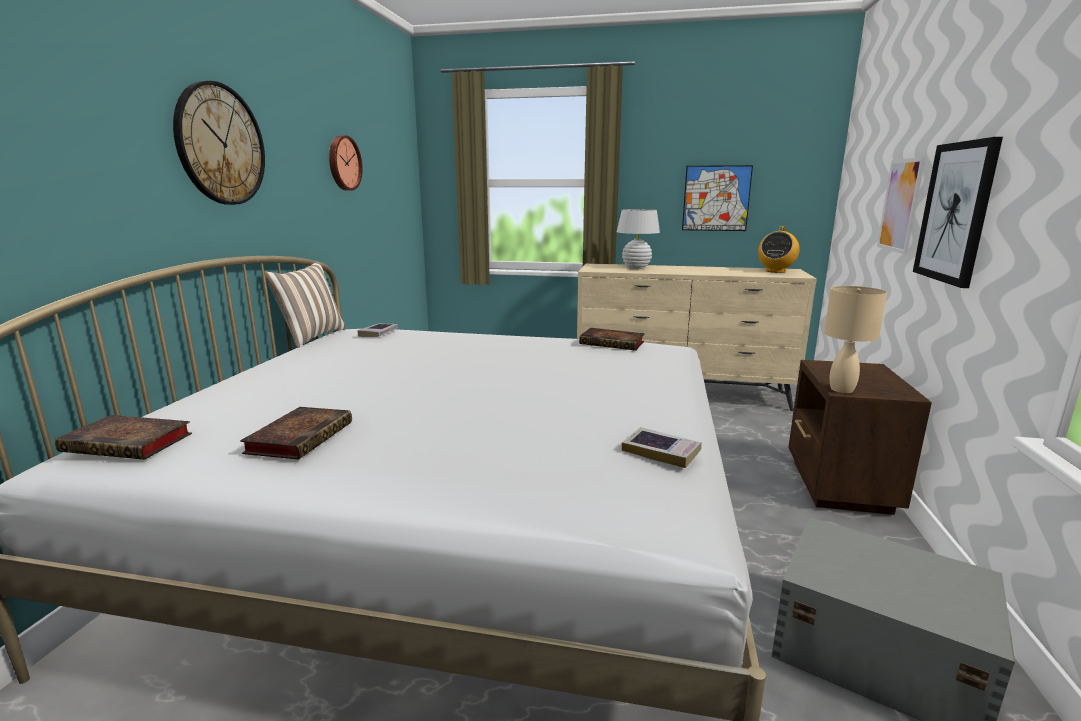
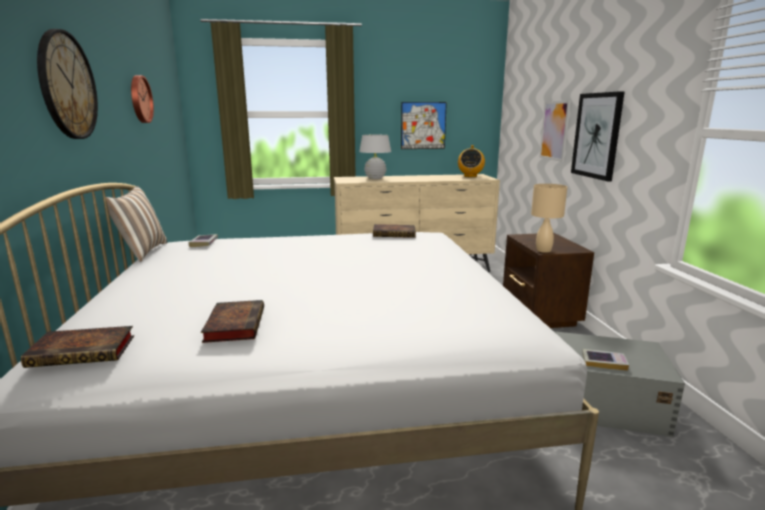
camera: 20 degrees left, 0 degrees up
book [622,427,702,468] -> book moved to [582,349,629,371]

